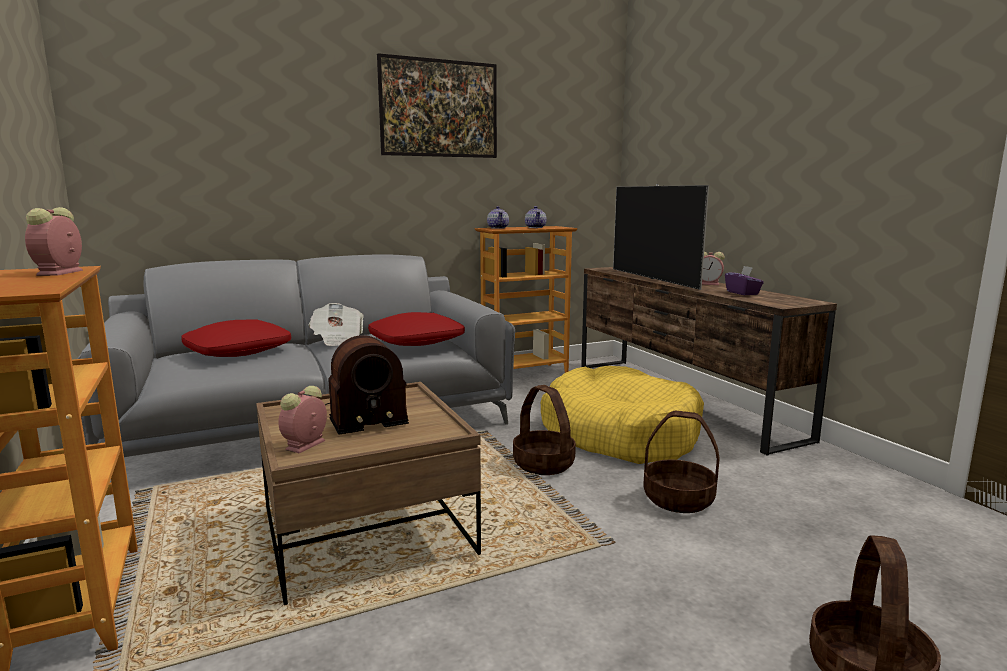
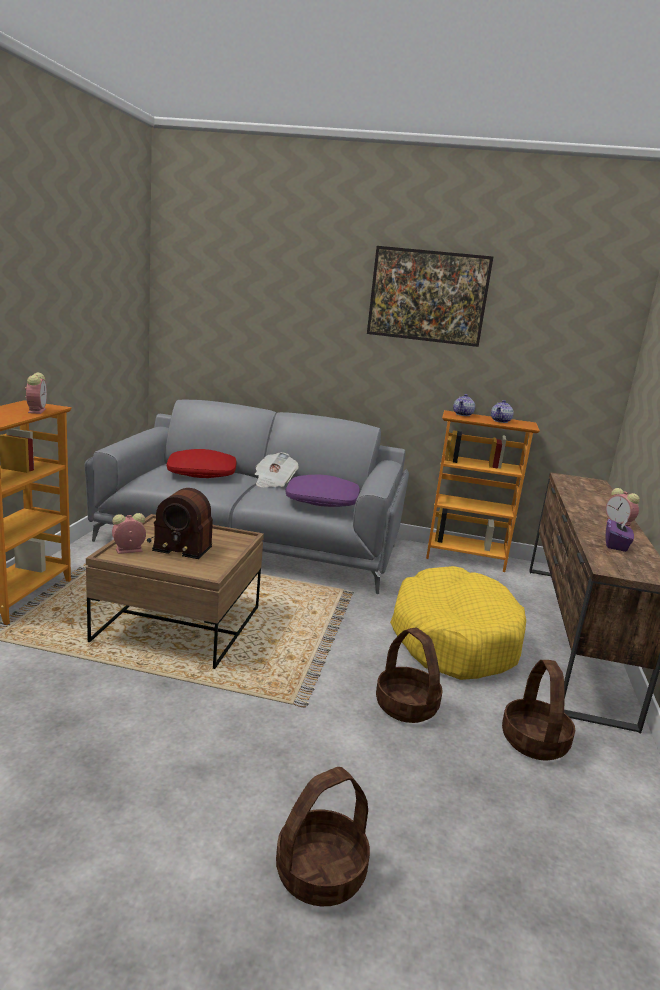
camera: 35 degrees right, 5 degrees up
alarm clock [25,207,83,276] -> alarm clock turned 135 degrees clockwise [25,373,47,414]
red pillow [368,312,465,346] -> purple pillow [285,475,360,507]
basket [513,385,576,475] -> basket moved to [502,660,575,760]
television [613,184,709,290] -> none

